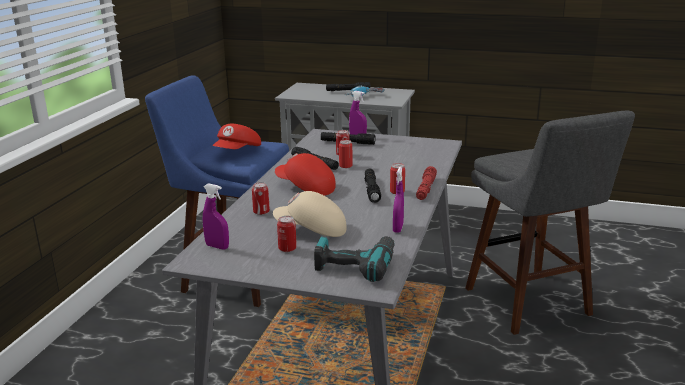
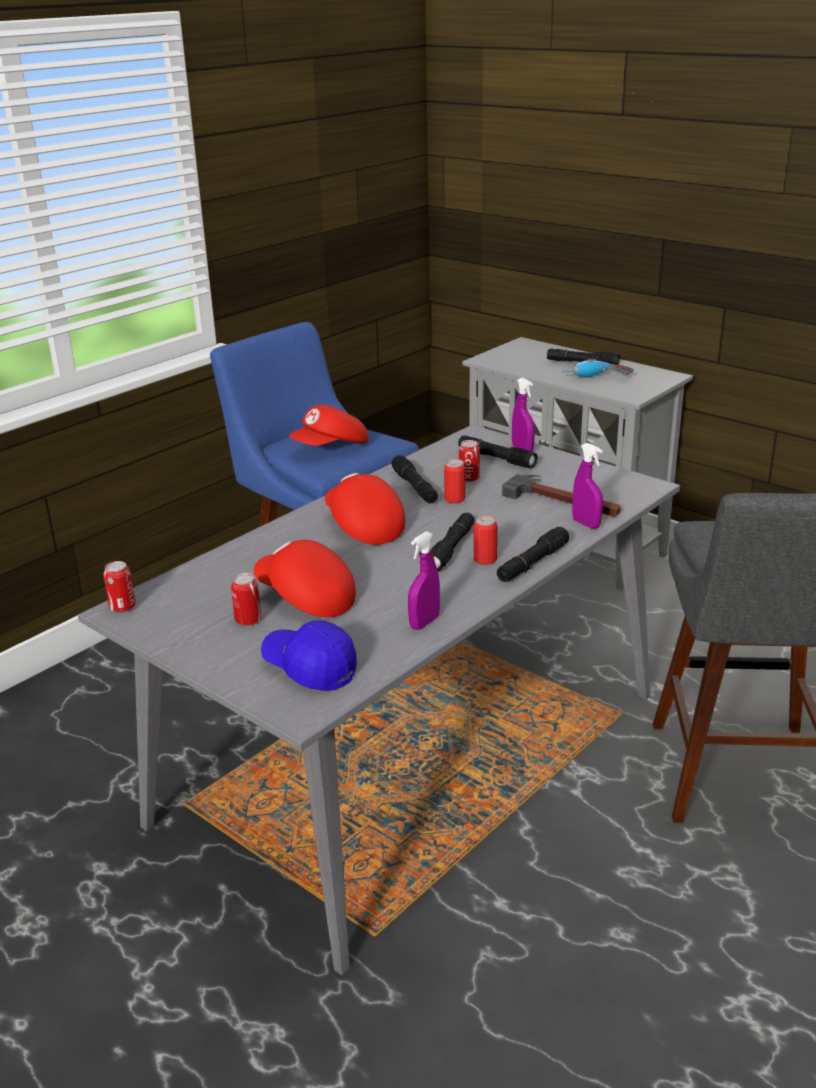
camera: 25 degrees right, 5 degrees up
purple spray bottle [203,183,229,249] -> purple spray bottle moved to [572,443,603,529]
can [252,182,270,215] -> can moved to [103,561,136,613]
beige cap [273,191,346,237] -> red cap [254,540,356,617]
power drill [314,236,395,282] -> blue cap [261,620,357,691]
red flashlight [416,166,437,200] -> black flashlight [497,527,569,582]
none -> hammer [502,474,621,517]

